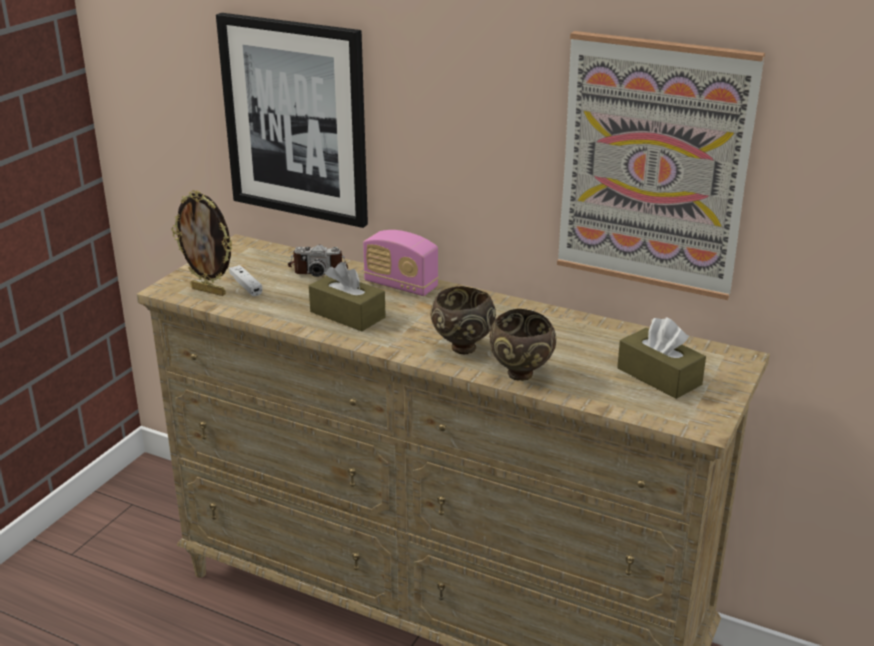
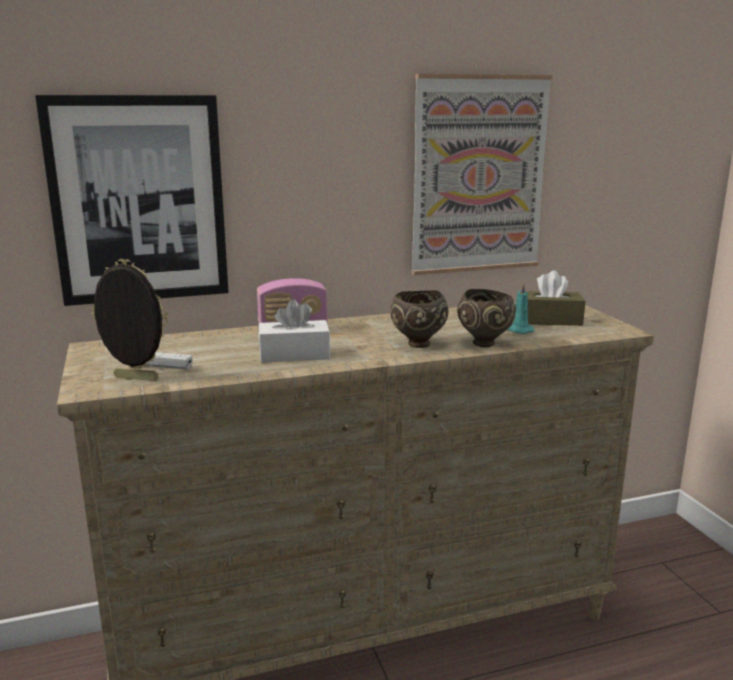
camera: 45 degrees left, 10 degrees down
picture frame [172,190,233,296] -> picture frame turned 150 degrees counterclockwise [92,259,168,381]
camera [288,244,348,277] -> none
brown tissue box [309,262,386,331] -> white tissue box [259,299,331,363]
none -> turquoise candle [508,282,535,334]

